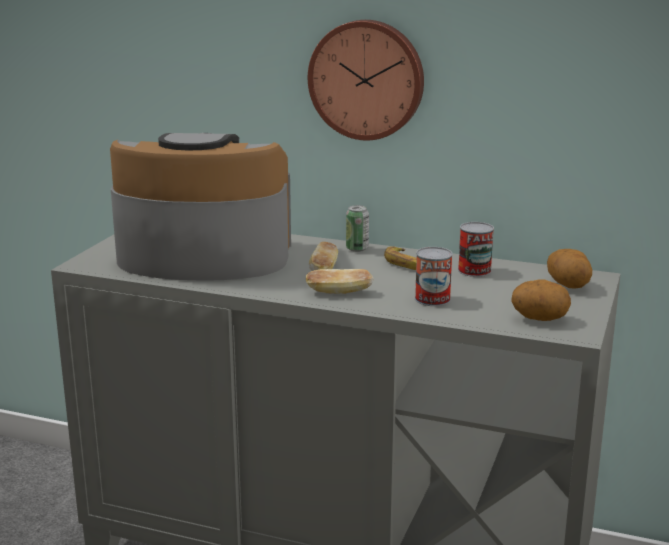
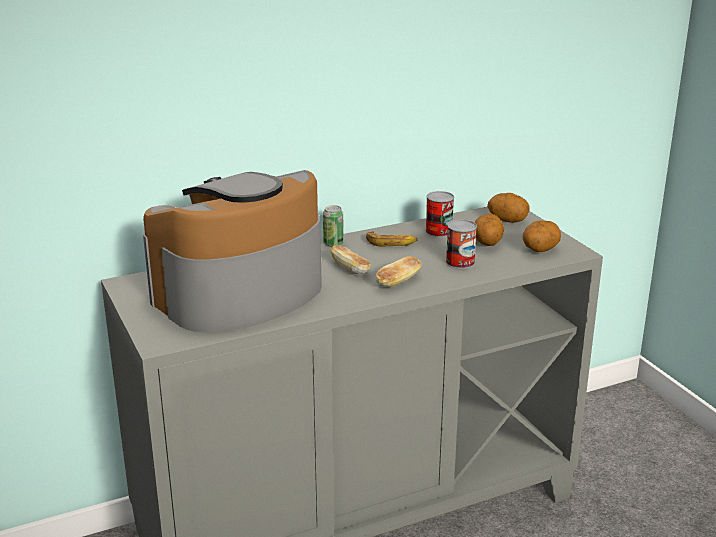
camera: 45 degrees left, 5 degrees up
wall clock [308,20,424,140] -> none
none -> potato [474,214,504,246]

